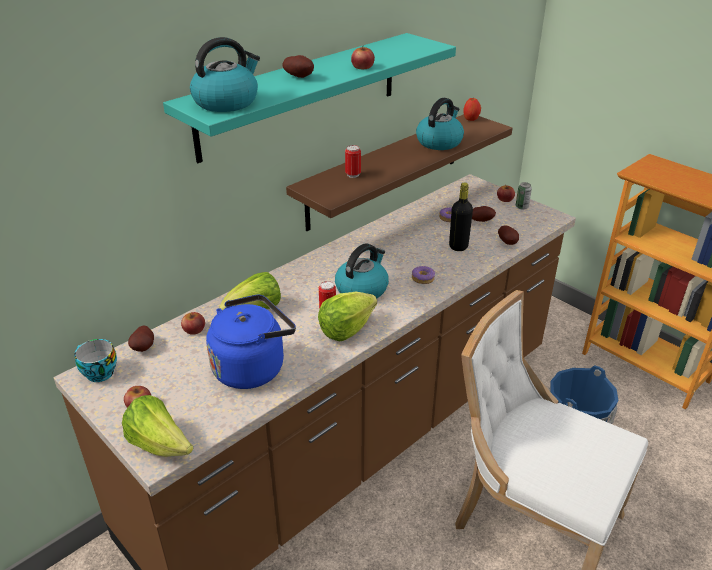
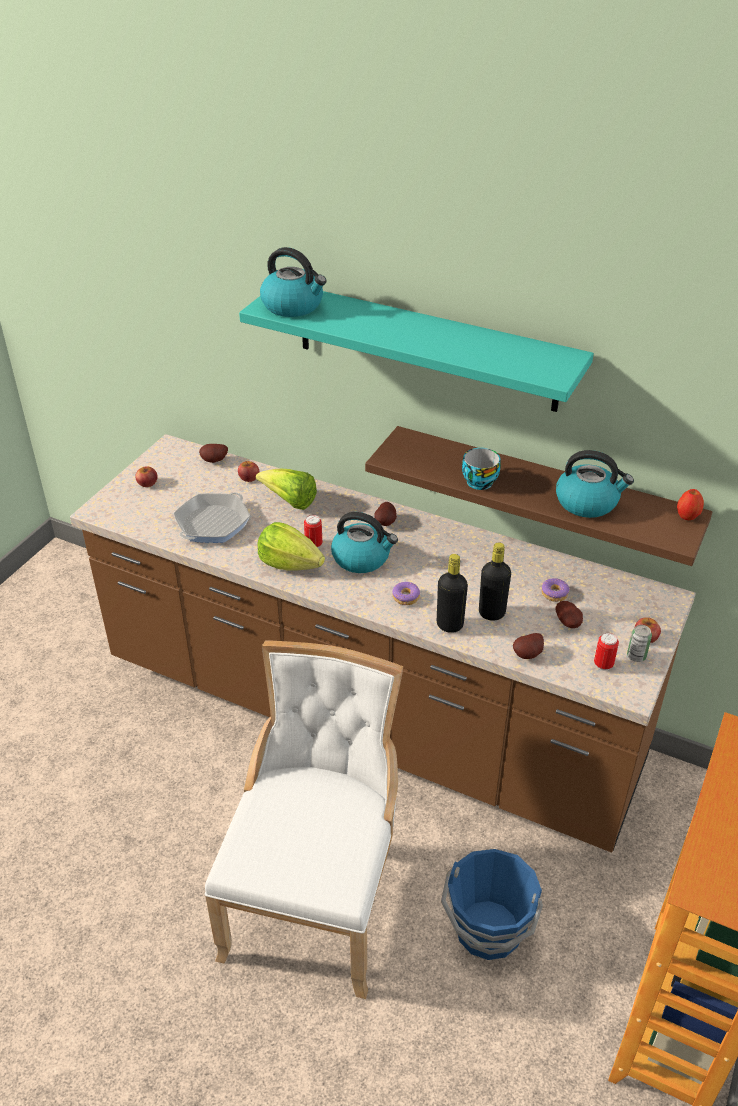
camera: 70 degrees right, 5 degrees up
cup [74,339,117,382] -> cup moved to [462,448,501,490]
lettuce [122,395,193,457] -> none
blue kettle [206,294,296,389] -> frying pan [173,492,250,543]
potato [282,55,314,78] -> potato moved to [374,502,397,526]
can [345,145,361,178] -> can moved to [594,633,619,671]
apple [351,47,375,69] -> none
none -> black bottle [437,554,468,633]

